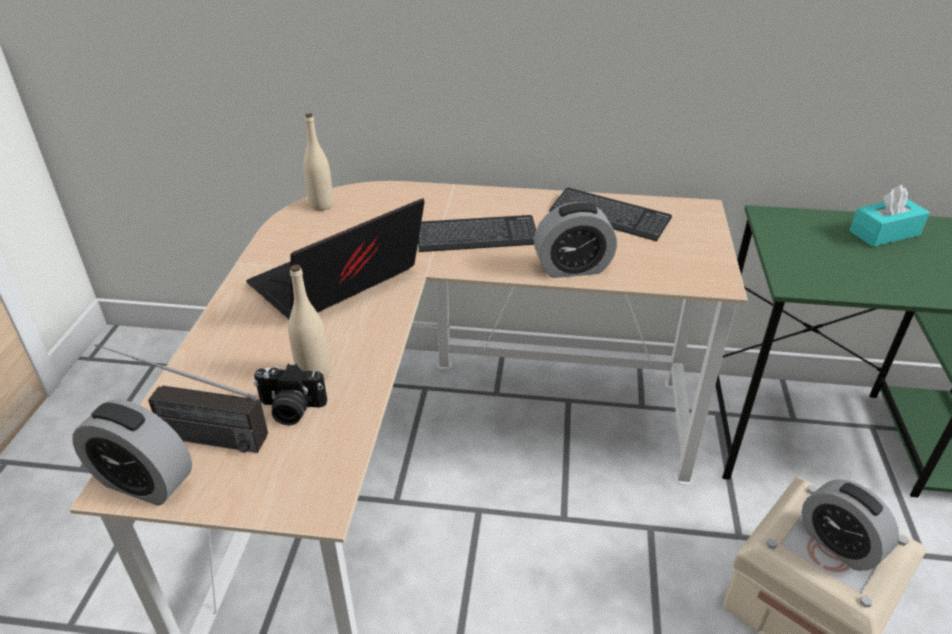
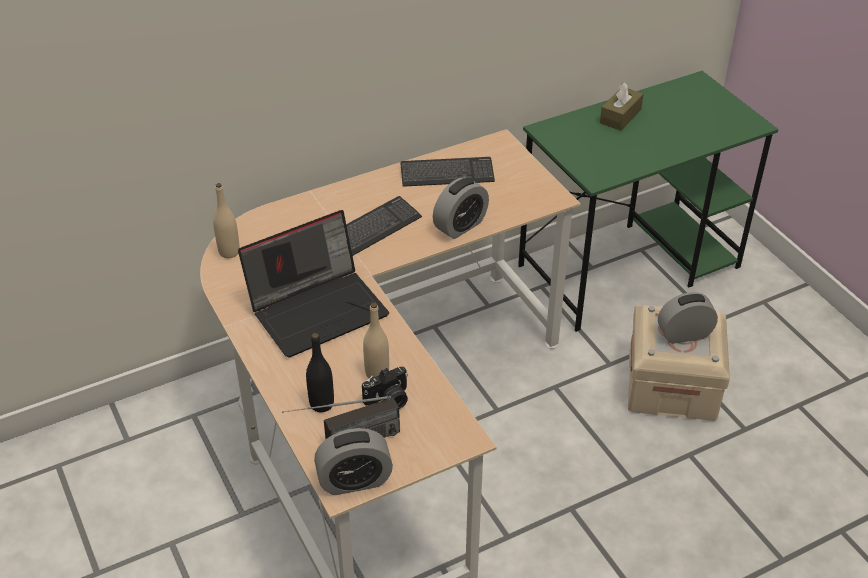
camera: 35 degrees left, 5 degrees up
laptop [246,198,424,319] -> laptop turned 135 degrees counterclockwise [238,210,389,358]
alarm clock [802,479,899,571] -> alarm clock turned 150 degrees clockwise [658,292,718,344]
turquoise tissue box [849,185,930,247] -> brown tissue box [600,82,643,131]
none -> black bottle [306,333,334,412]

